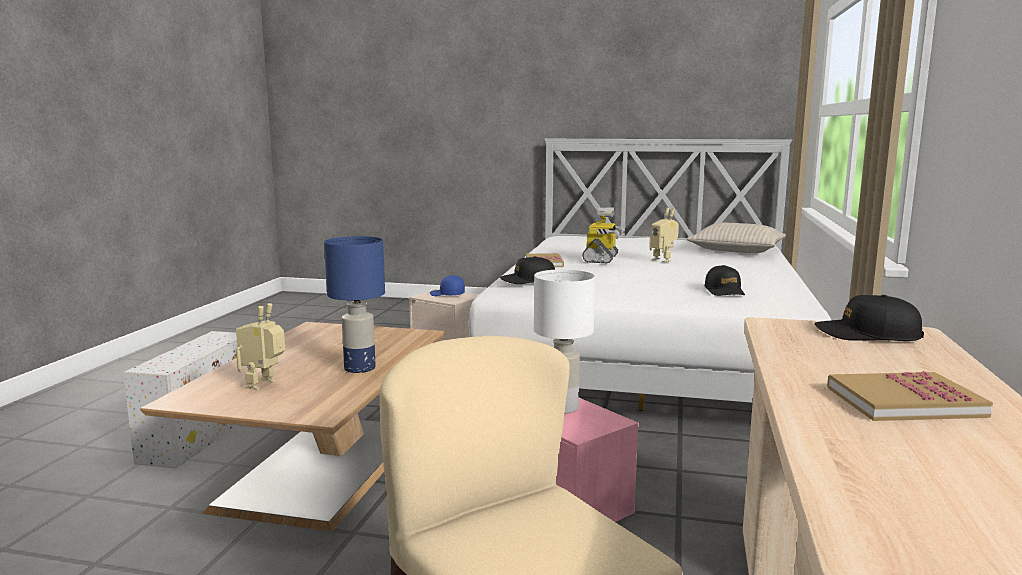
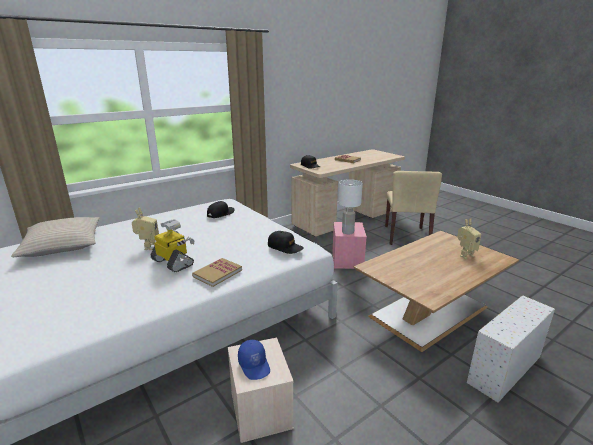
camera: 140 degrees left, 10 degrees up
blue table lamp [324,236,385,373] -> none
toy robot [582,207,624,264] -> toy robot turned 75 degrees clockwise [151,219,195,272]

